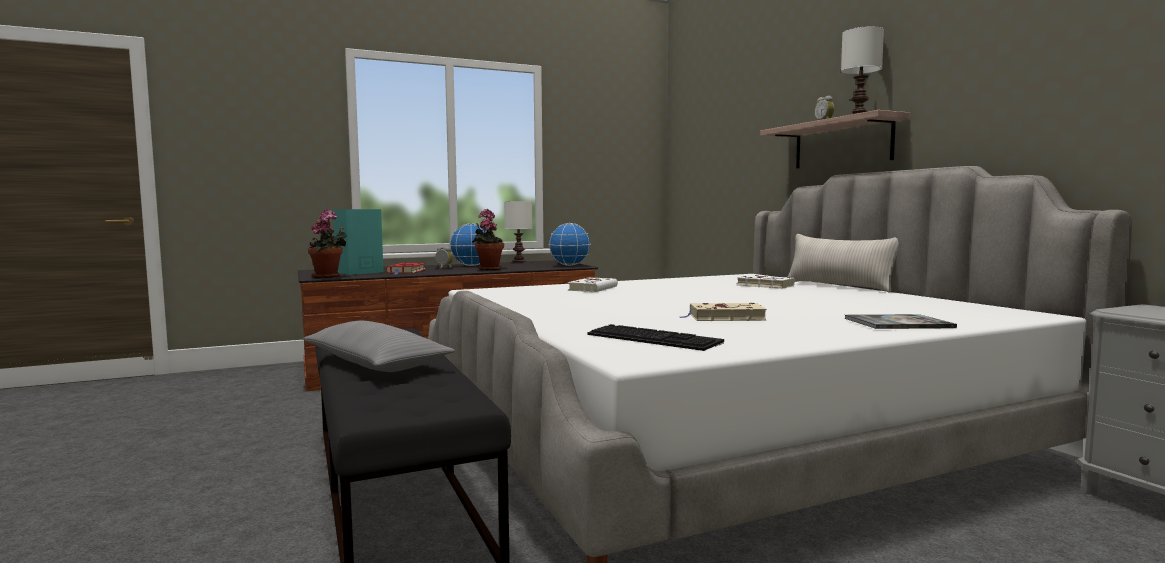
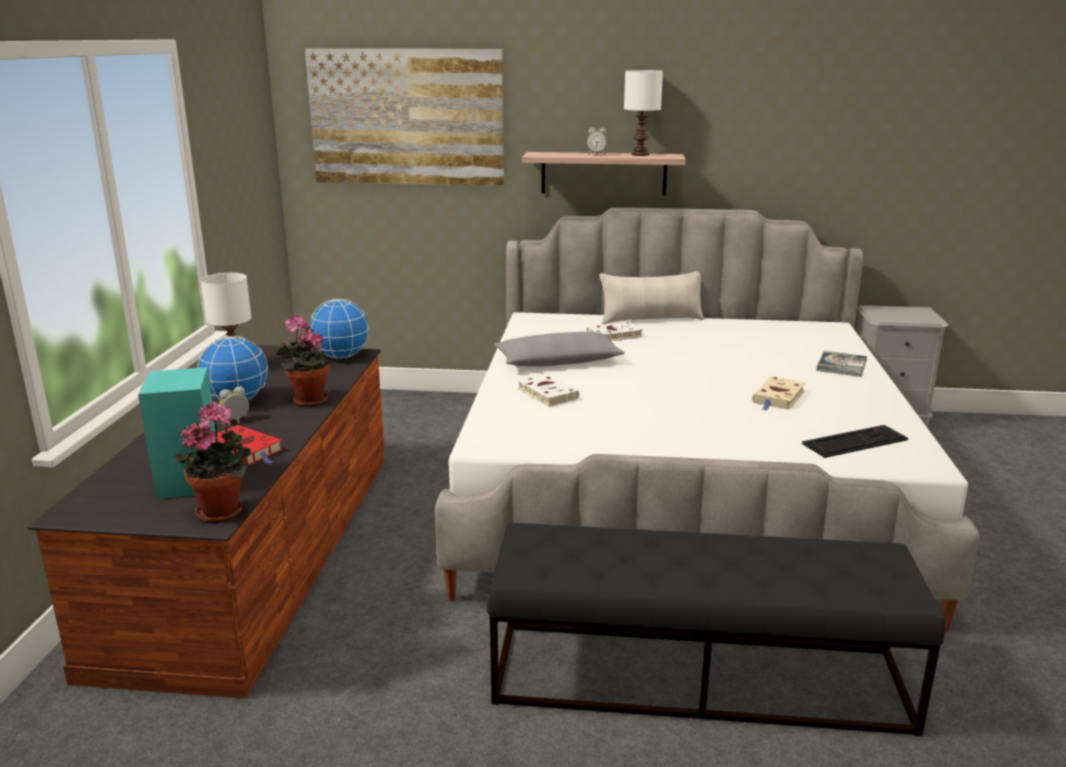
camera: 60 degrees left, 15 degrees up
grey pillow [303,321,455,372] -> grey pillow moved to [494,332,625,367]
none -> picture [305,49,504,186]

